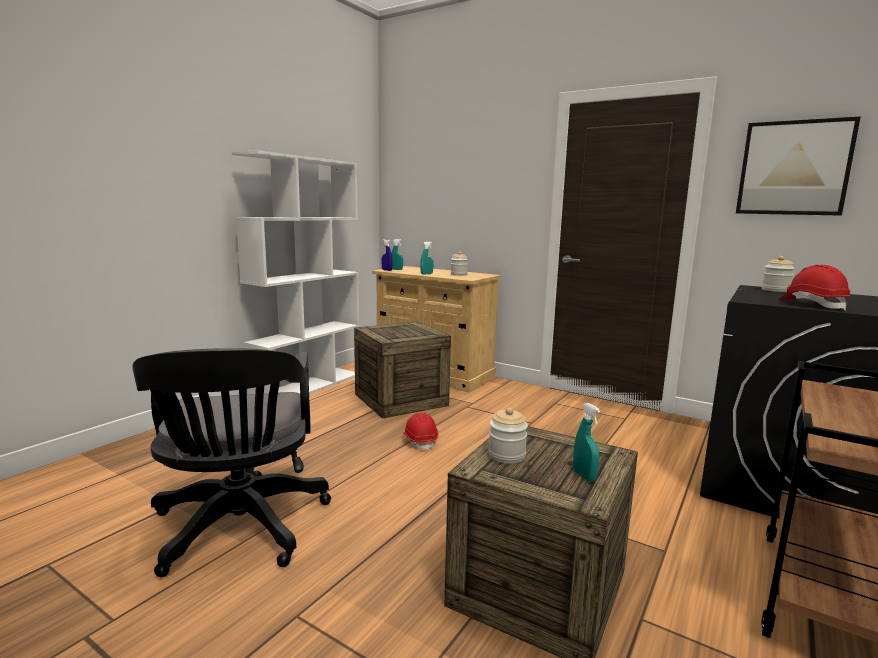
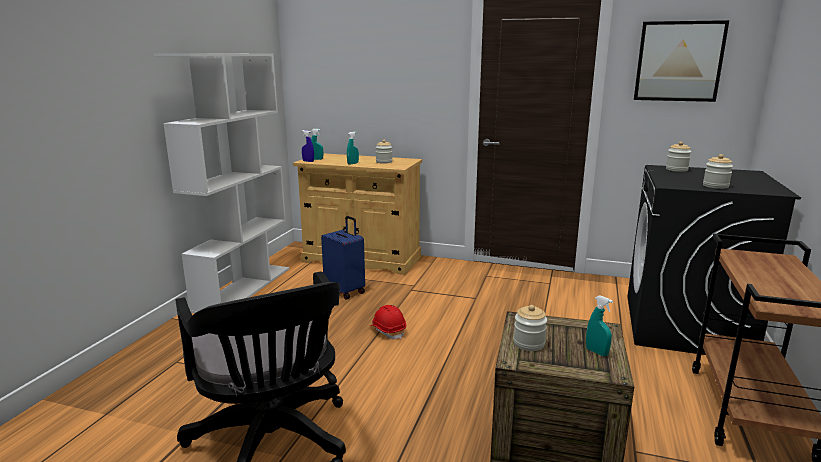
camera: 15 degrees left, 5 degrees up
crate [354,322,451,419] -> blue suitcase [321,216,365,299]
red hard hat [778,265,851,311] -> jar [703,154,733,189]

